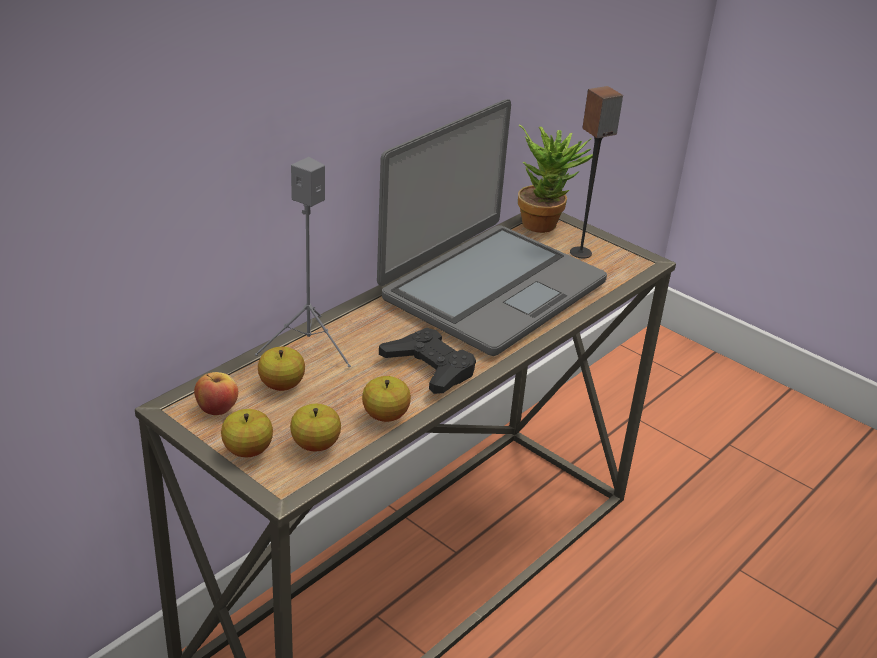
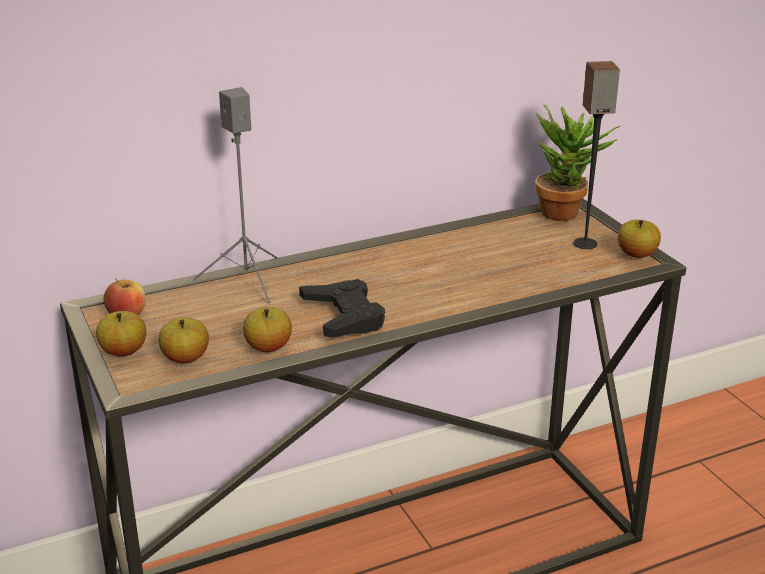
camera: 25 degrees right, 5 degrees down
apple [258,347,305,391] -> apple moved to [618,220,661,258]
laptop [377,99,607,356] -> none

